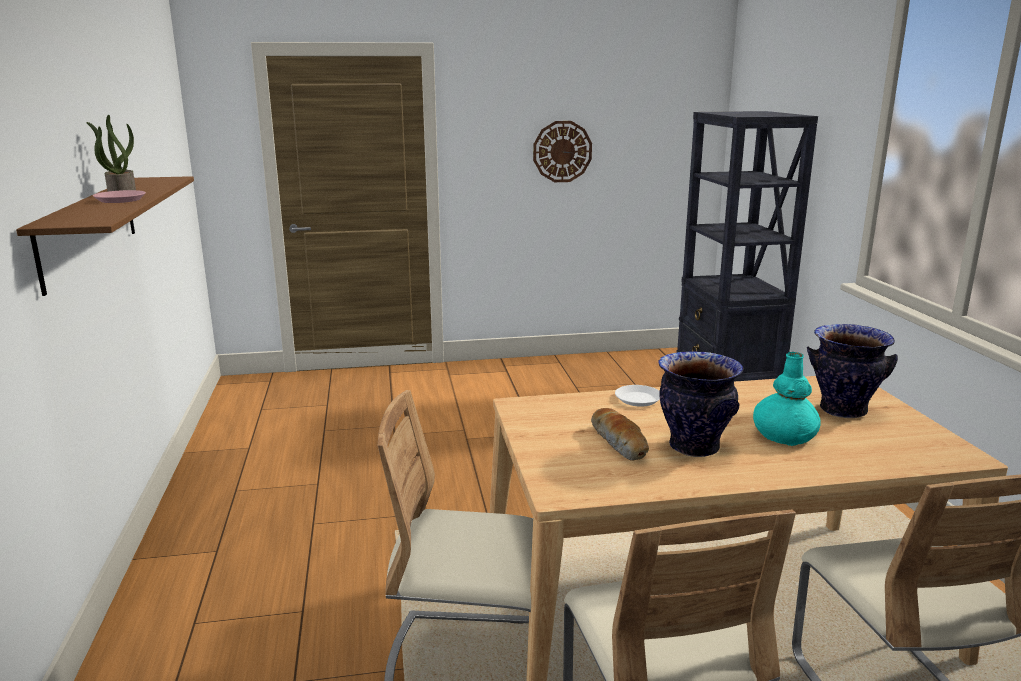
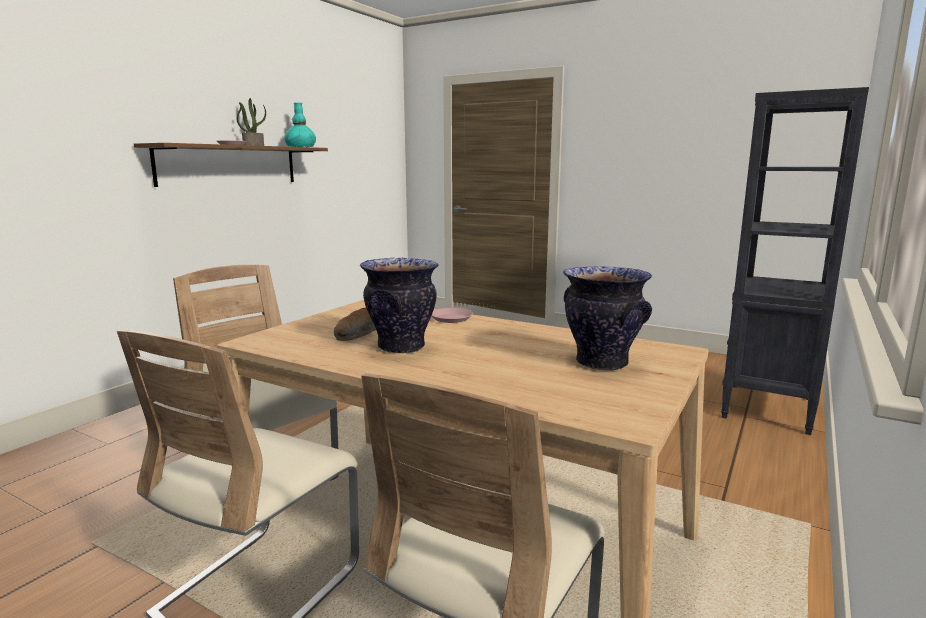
camera: 40 degrees right, 5 degrees down
wall clock [533,121,592,182] -> none
white plate [615,385,660,407] -> pink plate [431,308,473,323]
turquoise vase [753,352,821,446] -> turquoise vase moved to [284,103,316,147]

